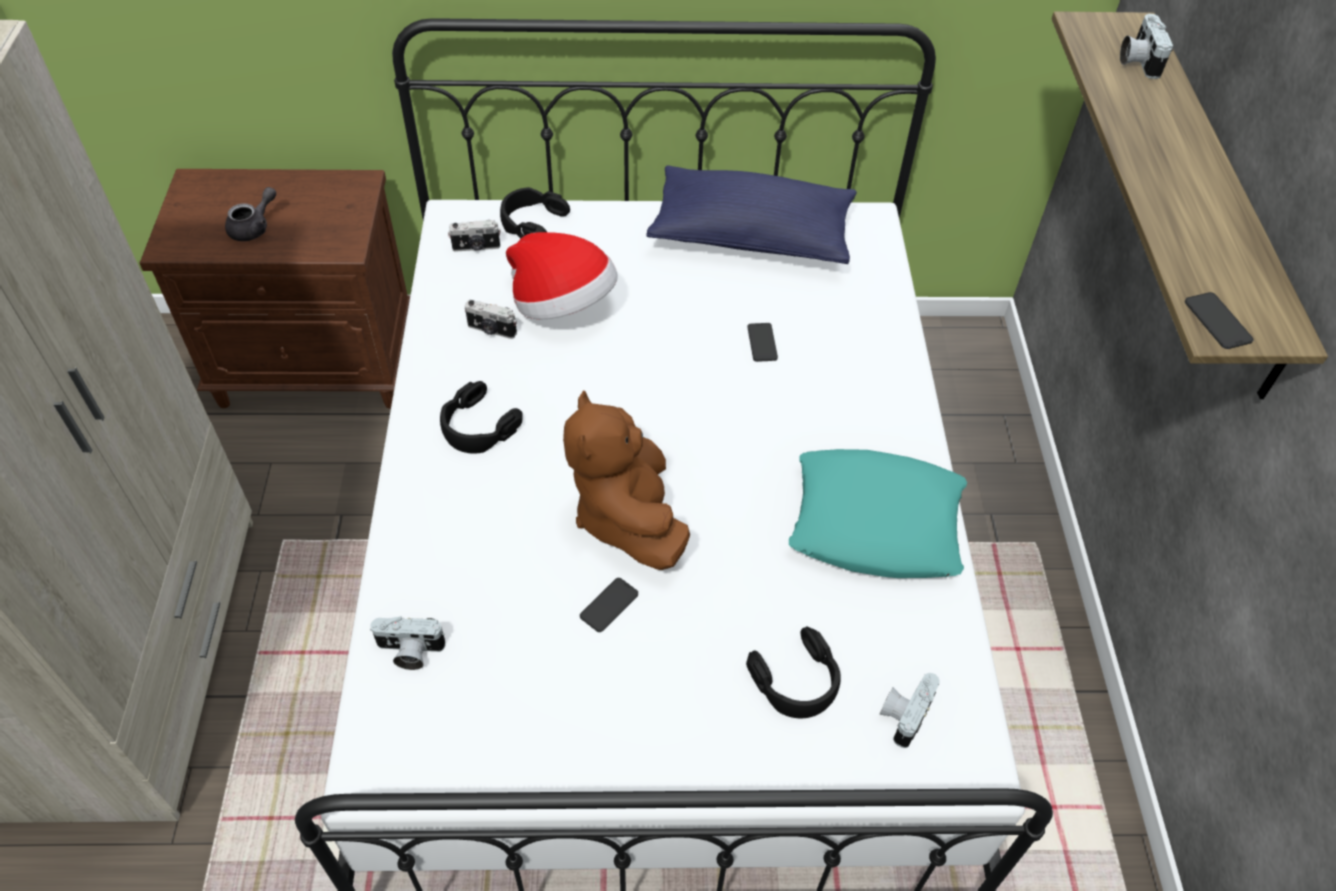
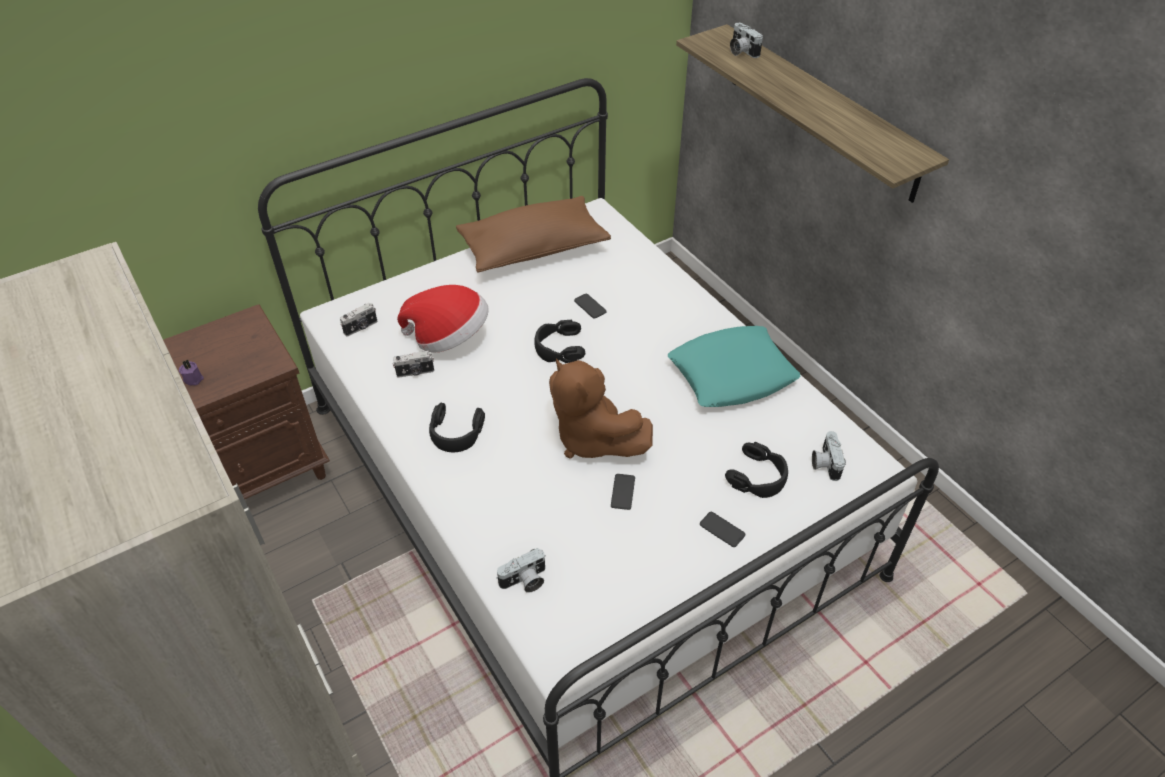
camera: 30 degrees left, 5 degrees down
grey teapot [225,187,276,241] -> purple candle [179,360,204,385]
black headphones [500,187,570,239] -> black headphones moved to [534,320,585,363]
blue pillow [646,165,857,264] -> brown pillow [456,196,611,273]
phone [1185,292,1254,349] -> phone moved to [700,512,745,547]

